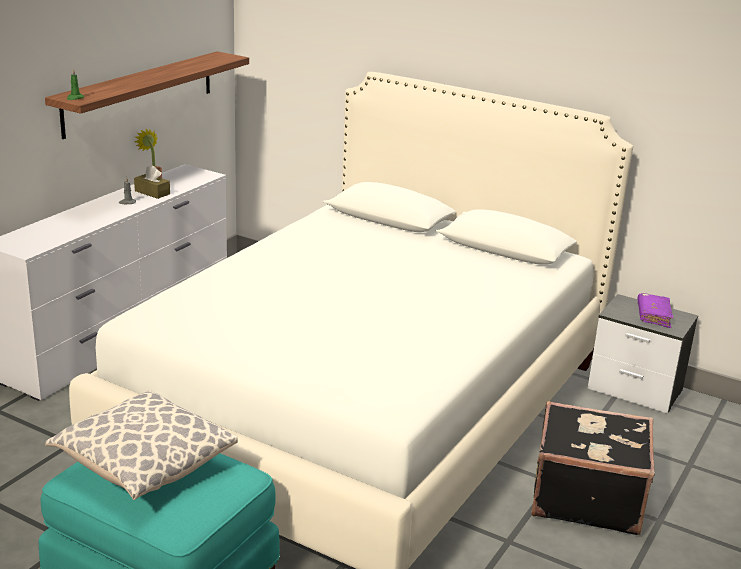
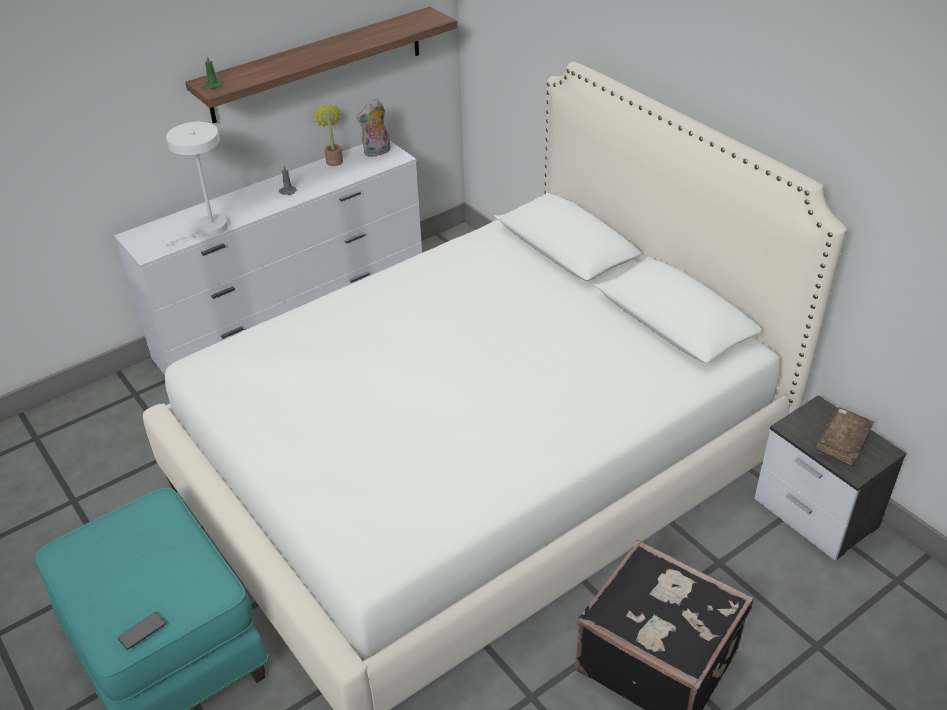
camera: 25 degrees right, 15 degrees up
pillow [45,390,238,500] -> none
brown tissue box [134,166,170,199] -> none
purple book [637,293,674,328] -> brown book [815,407,874,468]
none -> phone [118,612,166,650]
none -> white table lamp [163,122,228,246]
none -> plush toy [356,98,390,157]

